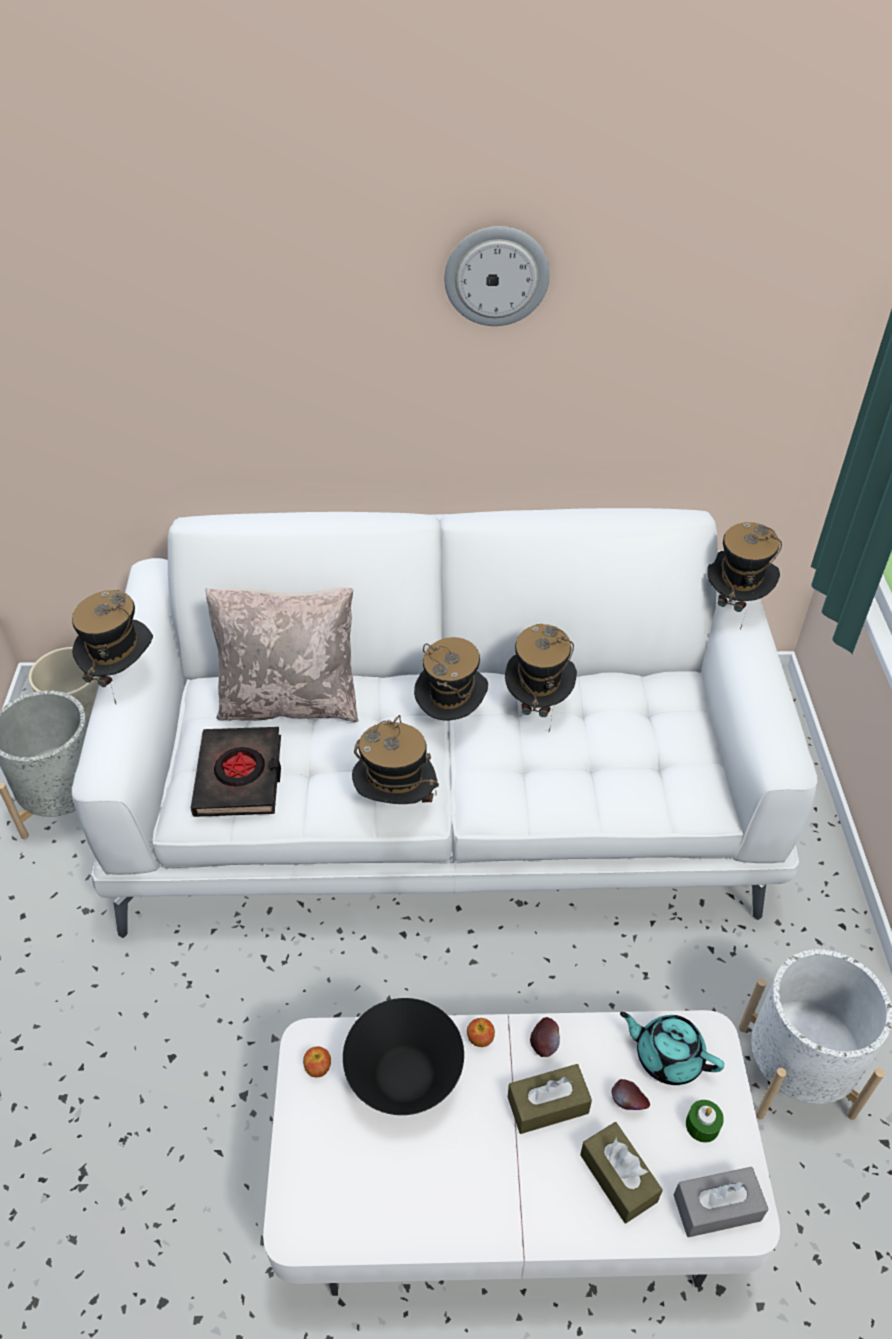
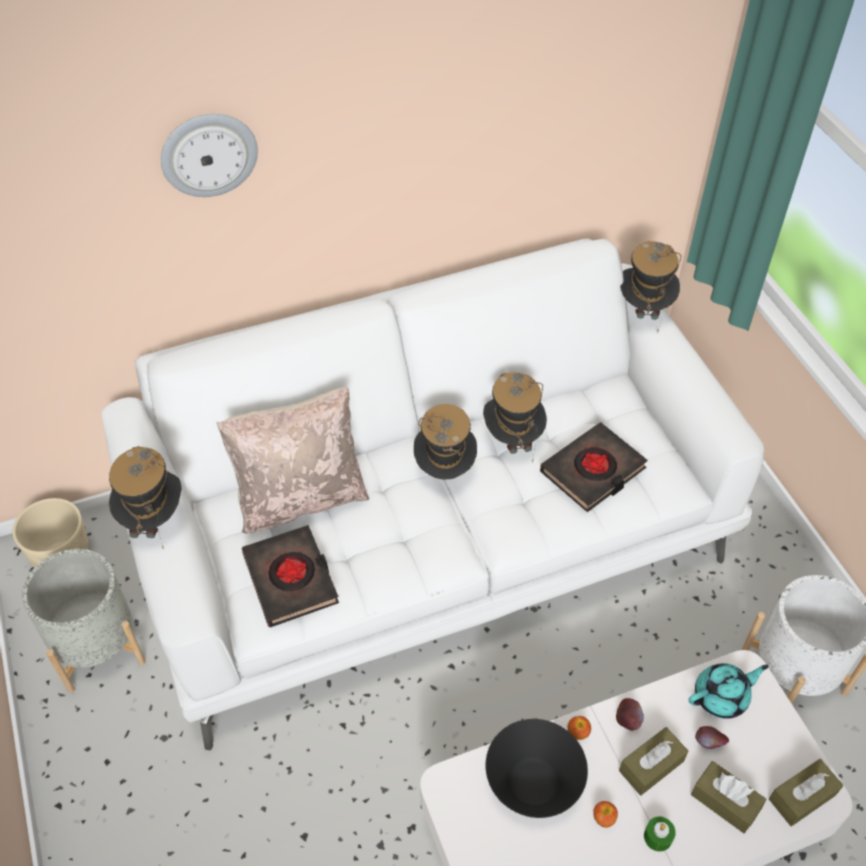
camera: 20 degrees left, 5 degrees up
apple [303,1047,331,1077] -> apple moved to [593,801,618,828]
hat [352,715,439,804] -> none
wall clock [444,226,550,326] -> wall clock moved to [161,114,258,197]
turquoise teapot [620,1012,724,1085] -> turquoise teapot turned 150 degrees clockwise [689,663,769,719]
grey tissue box [674,1167,768,1237] -> brown tissue box [769,759,843,827]
green candle [686,1100,724,1143] -> green candle moved to [644,816,676,852]
none -> black book [540,422,648,512]

